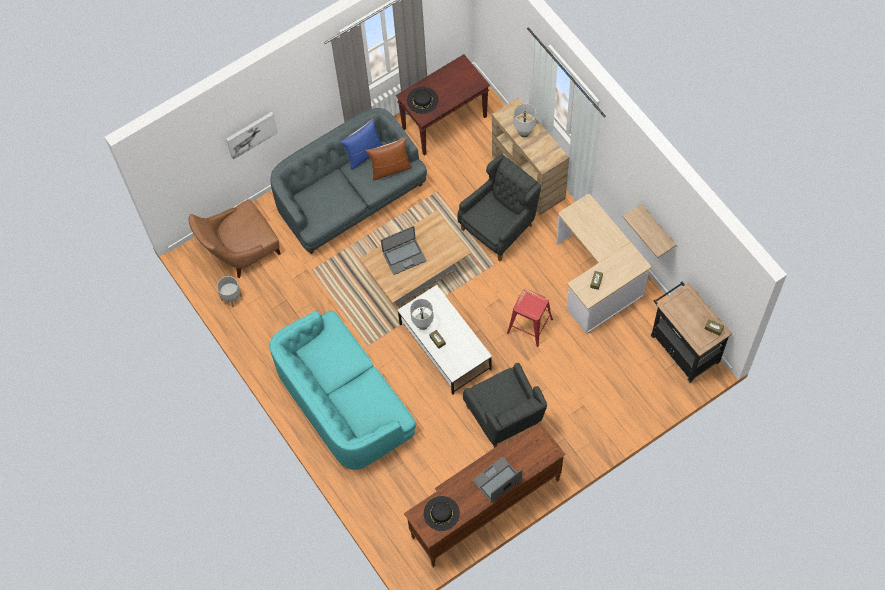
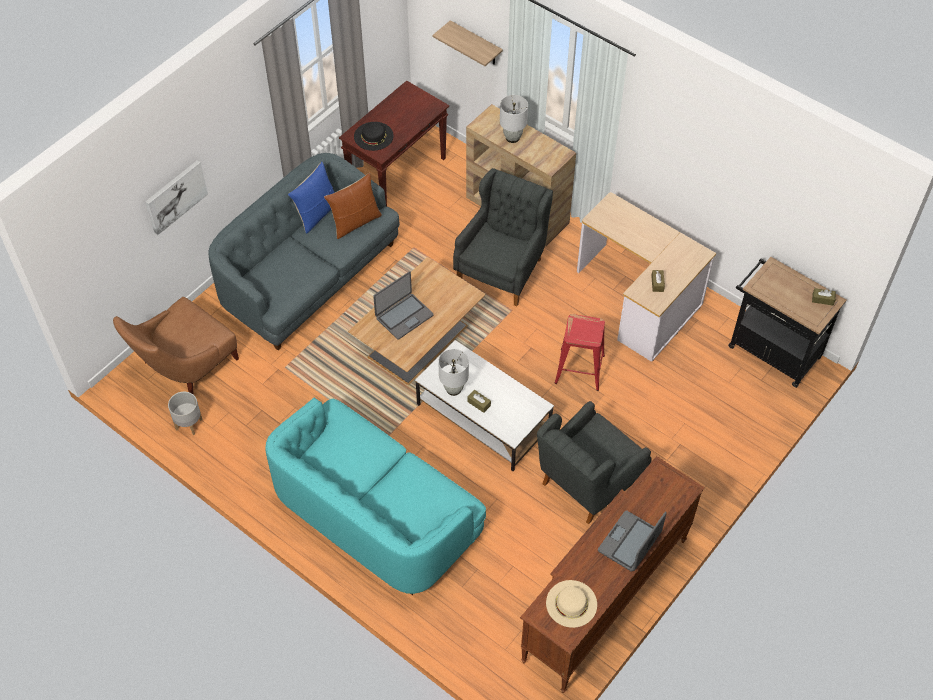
camera: 20 degrees left, 10 degrees down
black hat [424,496,460,531] -> beige hat [546,580,597,628]
grey armchair [463,363,547,448] -> grey armchair turned 90 degrees clockwise [537,401,652,524]
shelf [623,204,676,258] -> shelf moved to [432,20,503,66]

